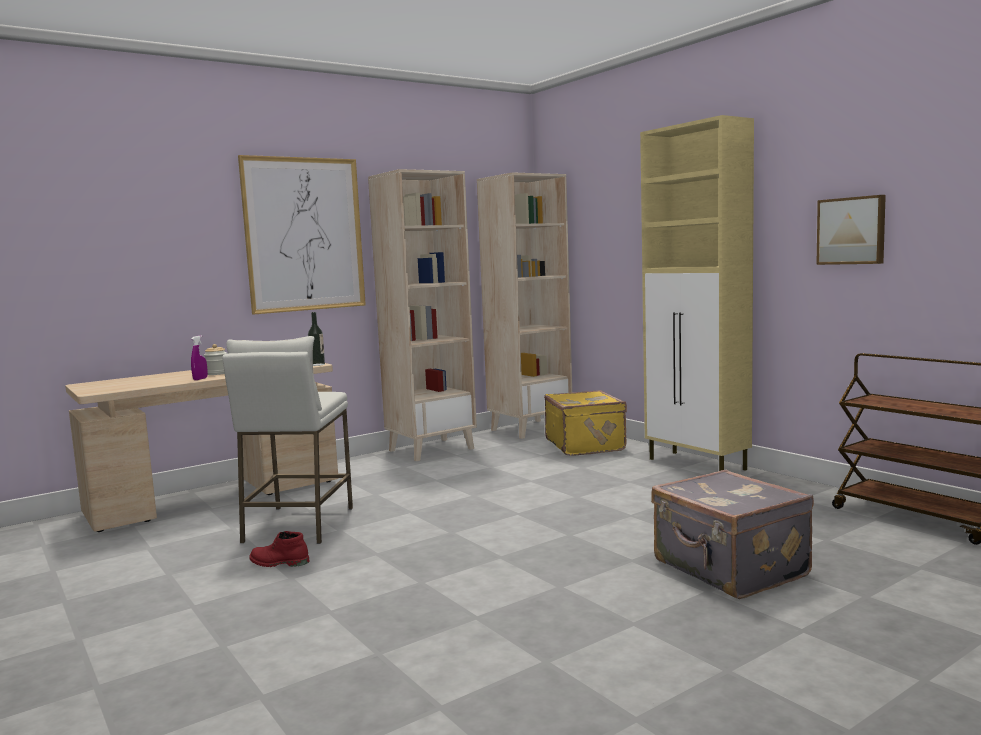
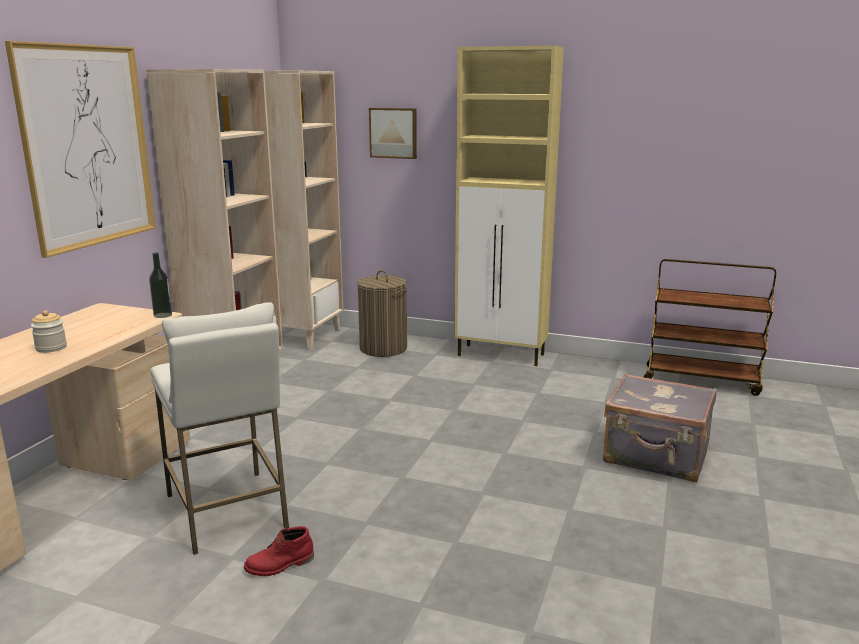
camera: 35 degrees left, 10 degrees up
purple spray bottle [191,336,208,380] -> none
yellow suitcase [544,390,627,455] -> laundry basket [357,270,407,357]
picture [816,195,886,265] -> picture moved to [369,108,417,159]

